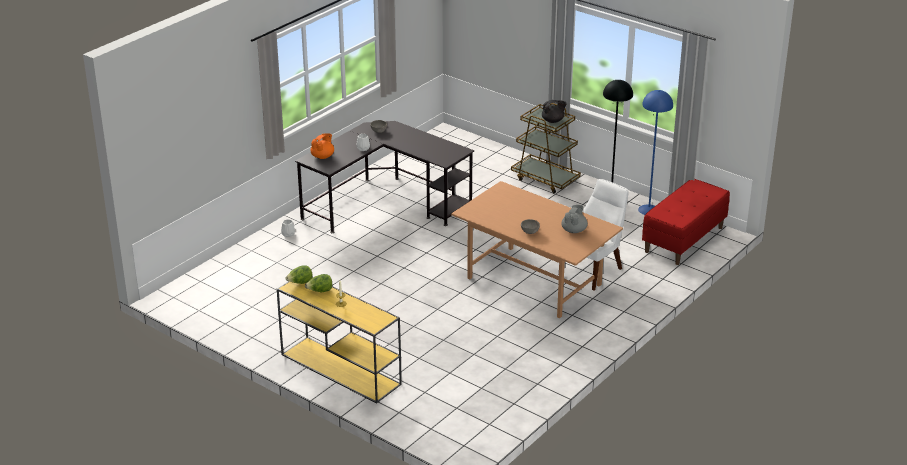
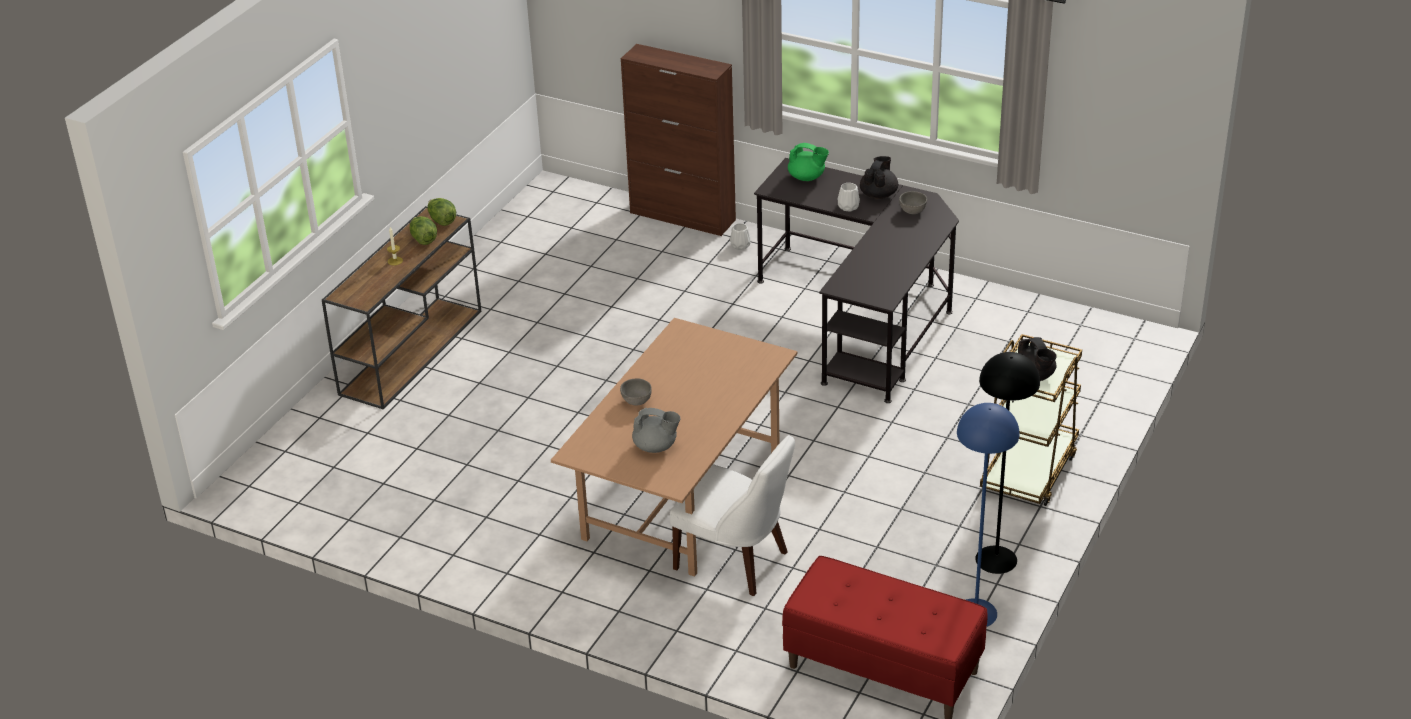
camera: 80 degrees right, 5 degrees up
yellow console table [277,277,402,403] -> brown console table [322,206,481,409]
orange teapot [311,133,334,159] -> green teapot [788,143,829,181]
none -> brown cabinet [621,44,736,236]
none -> black teapot [860,156,898,199]

